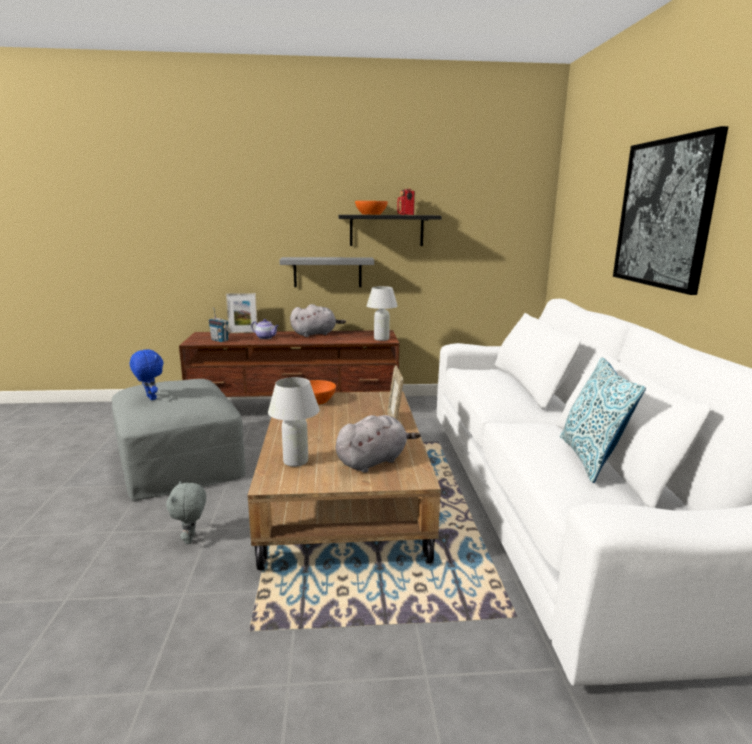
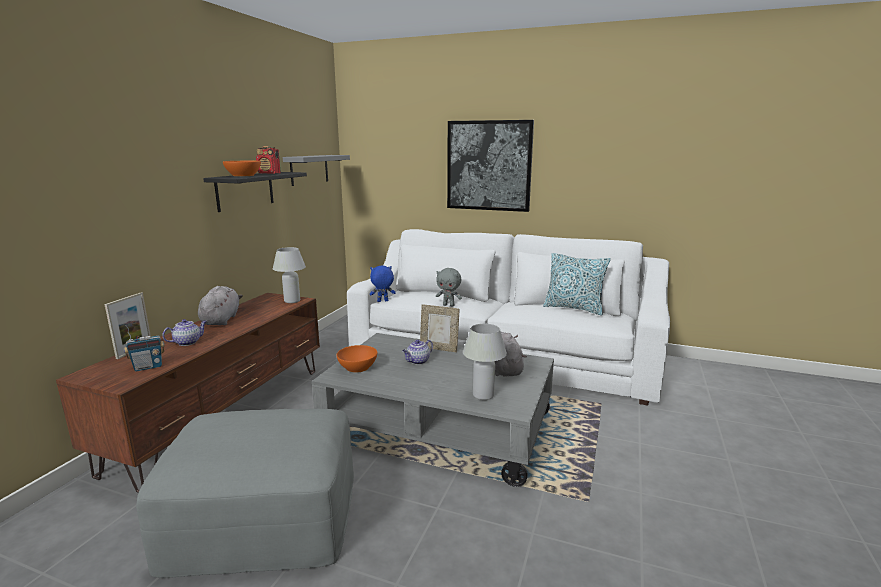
camera: 65 degrees left, 0 degrees up
blue plush toy [130,349,164,400] -> blue plush toy moved to [370,266,395,302]
grey plush toy [166,480,206,544] -> grey plush toy moved to [436,268,462,306]
brown coffee table [248,391,441,570] -> grey coffee table [312,333,554,487]
grey shelf [280,257,374,287] -> grey shelf moved to [283,155,350,186]
none -> teapot [402,340,433,365]

